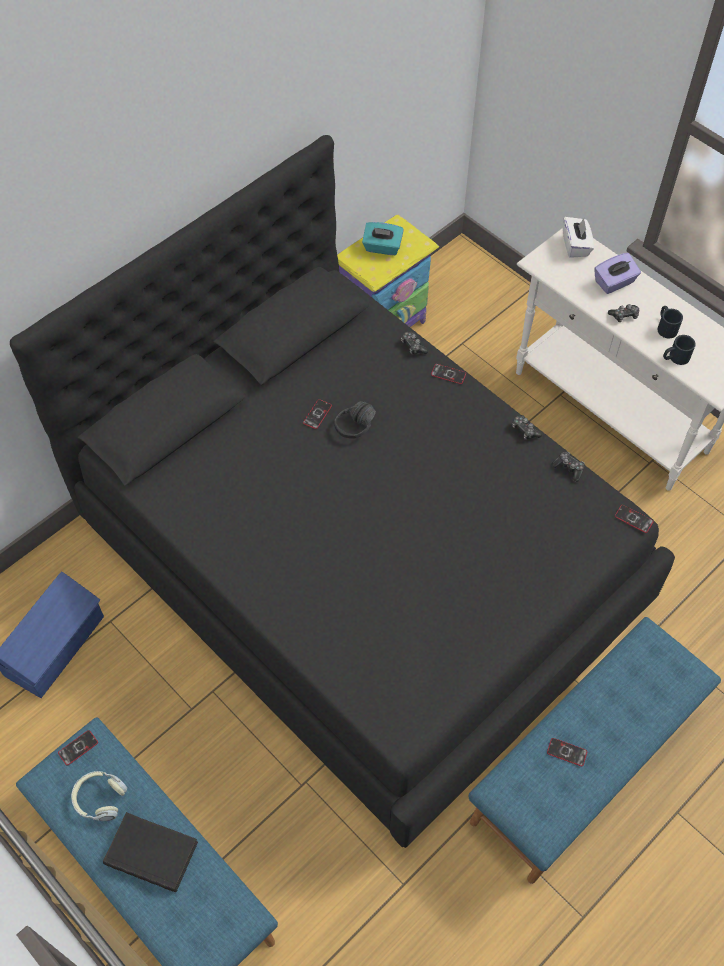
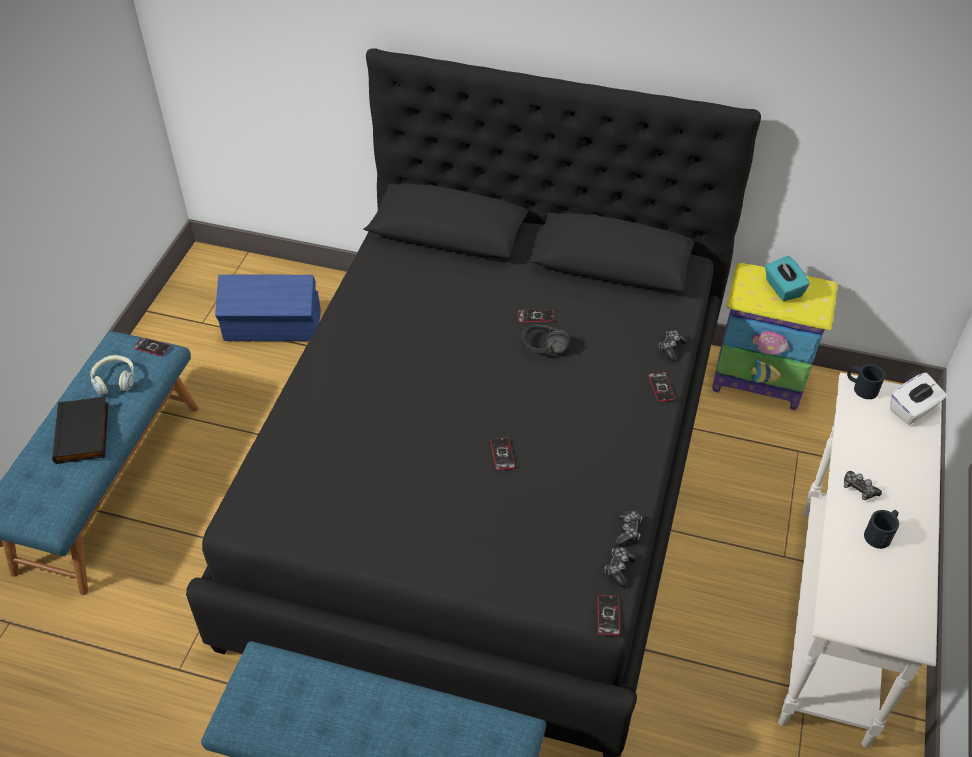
camera: 60 degrees right, 10 degrees down
game controller [512,415,542,440] -> game controller moved to [605,547,637,587]
phone [547,738,587,767] -> phone moved to [490,437,515,470]
purple tissue box [594,253,641,294] -> none
black mug [663,335,696,365] -> black mug moved to [847,364,885,399]

